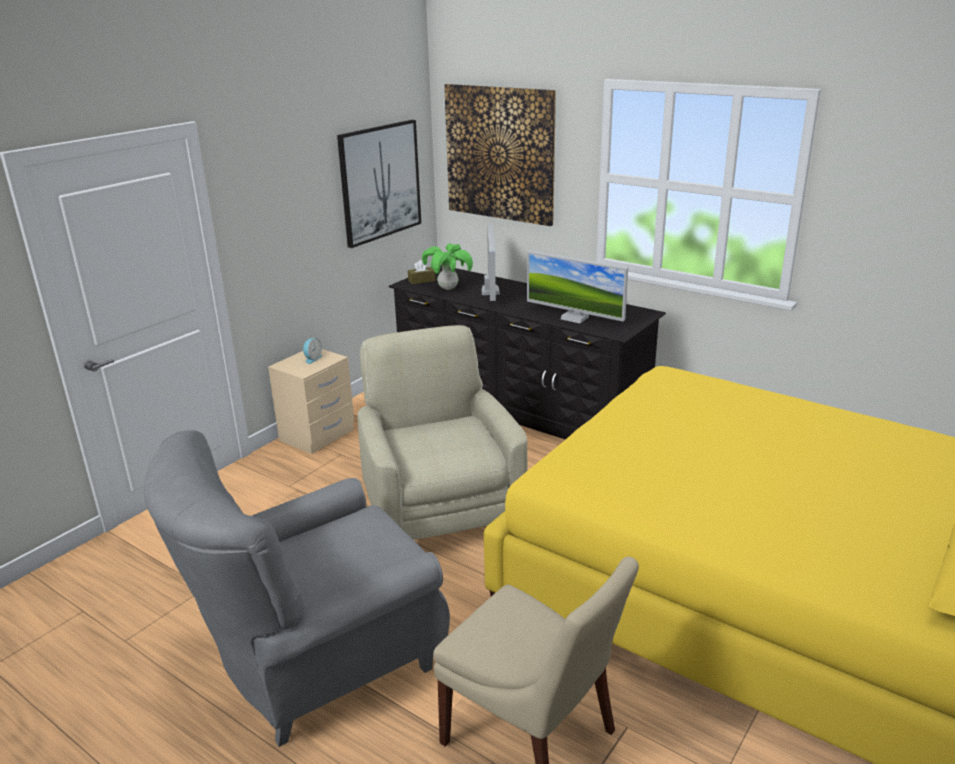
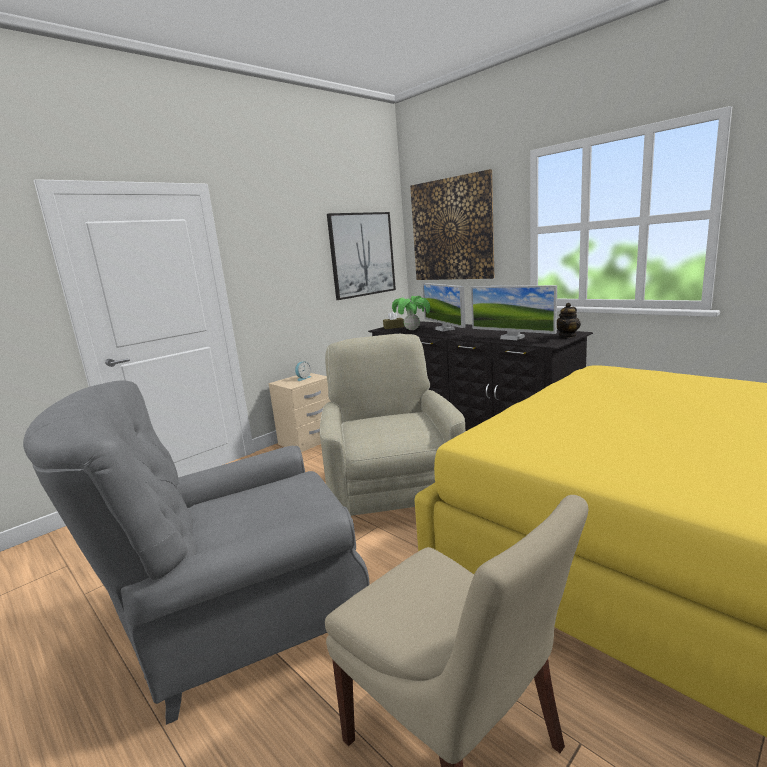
camera: 10 degrees right, 10 degrees down
monitor [481,223,500,301] -> monitor turned 150 degrees clockwise [423,283,466,331]
none -> teapot [557,303,581,338]

